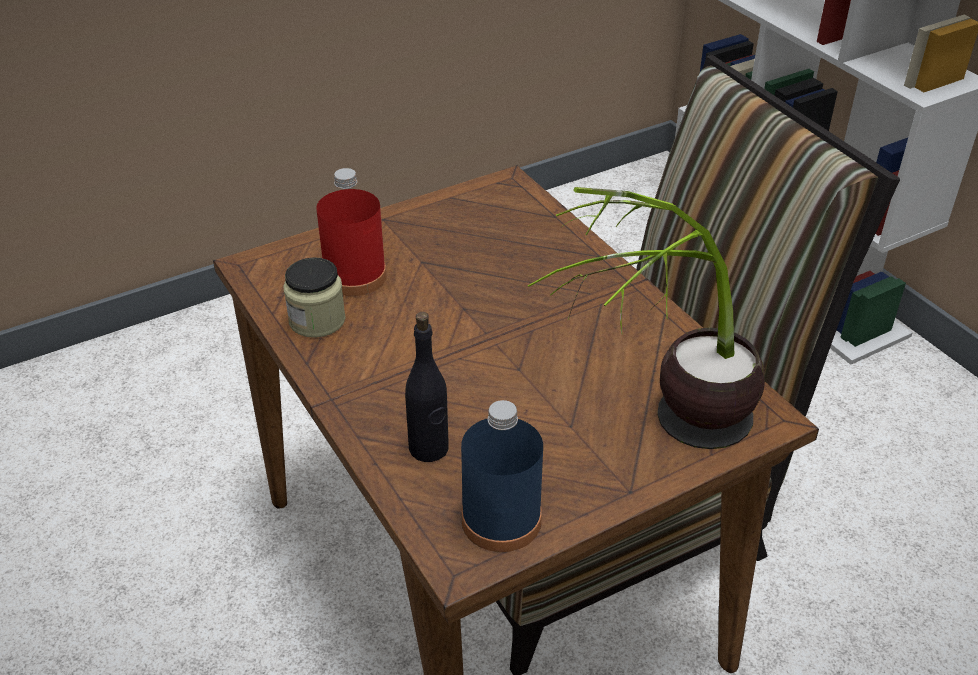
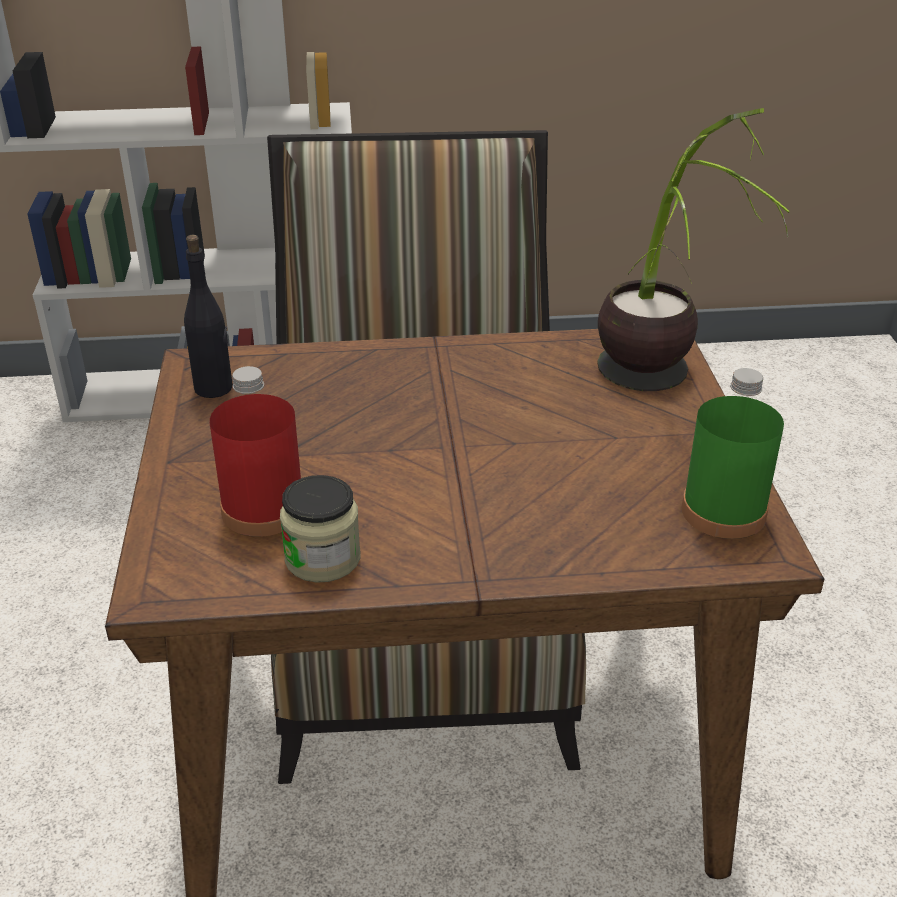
camera: 65 degrees left, 5 degrees down
black bottle [405,312,449,462] -> black bottle moved to [184,235,233,398]
blue bottle [461,400,543,552] -> green bottle [682,368,784,539]

